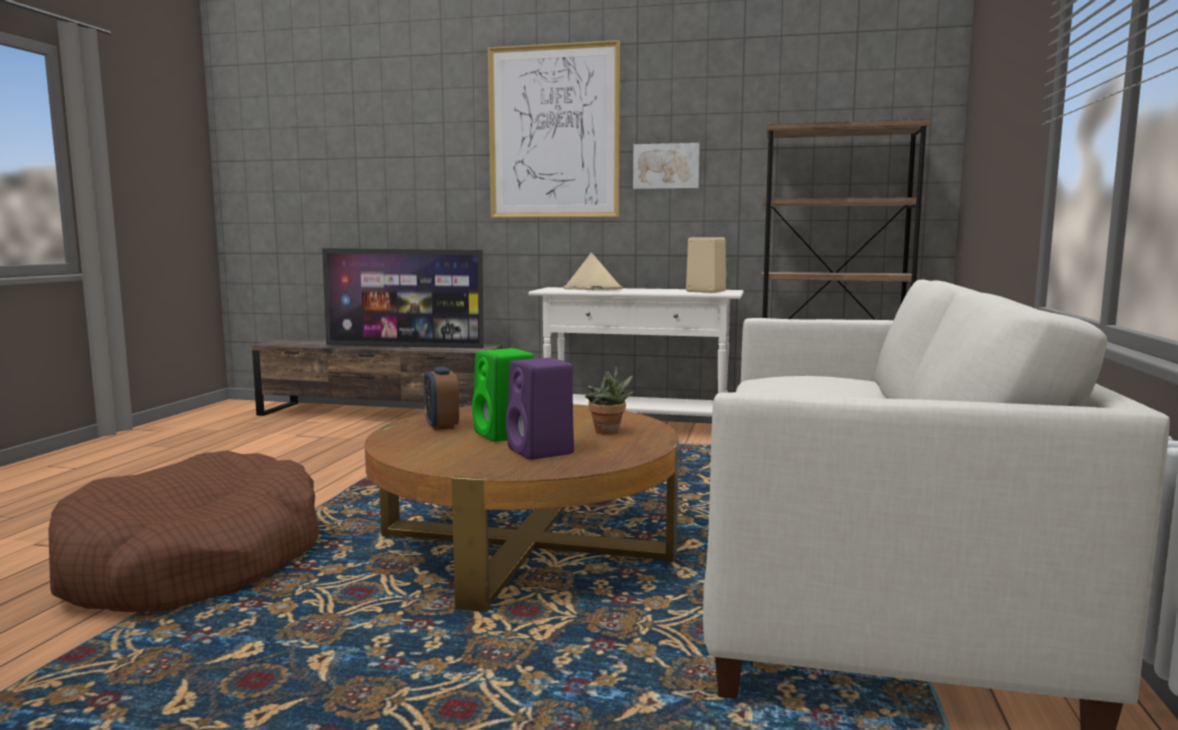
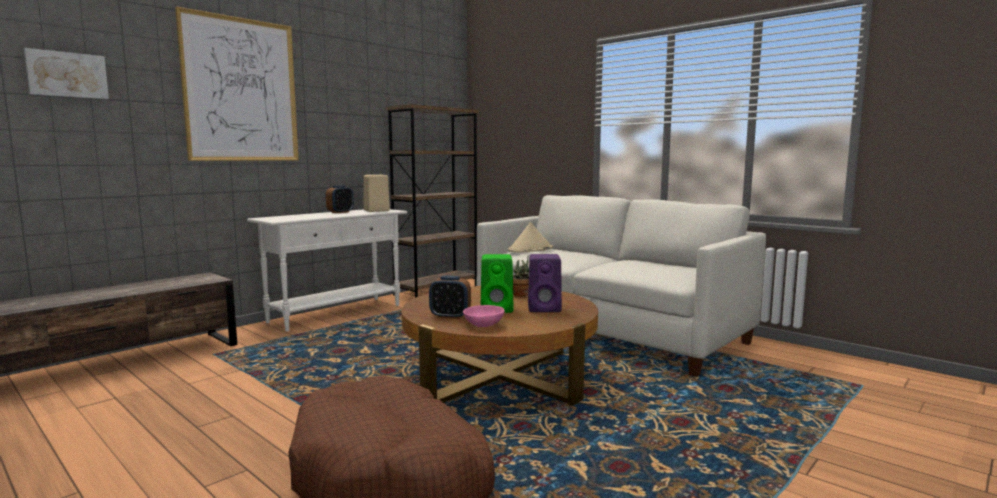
camera: 60 degrees left, 0 degrees up
television [322,248,484,349] -> none
beige hat [563,253,623,290] -> beige hat moved to [508,222,553,253]
picture [633,143,700,189] -> picture moved to [23,48,109,99]
none -> alarm clock [326,186,354,213]
none -> pink bowl [463,305,504,327]

